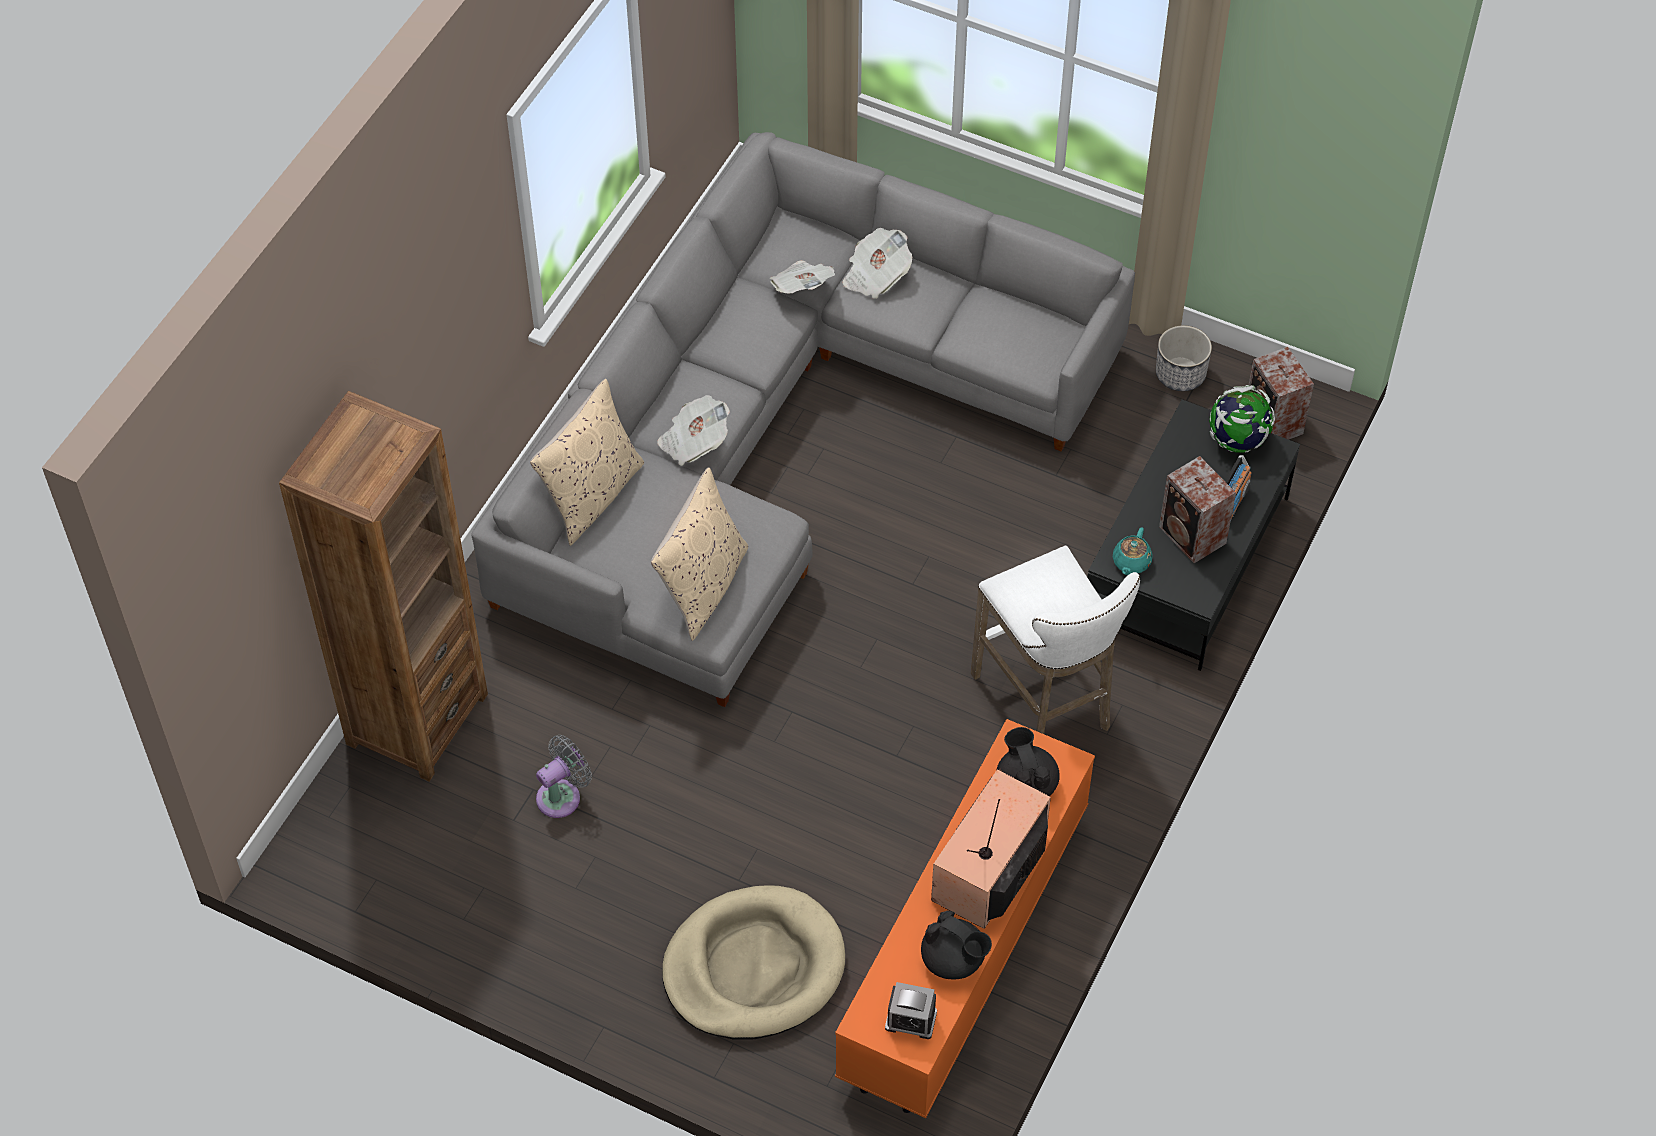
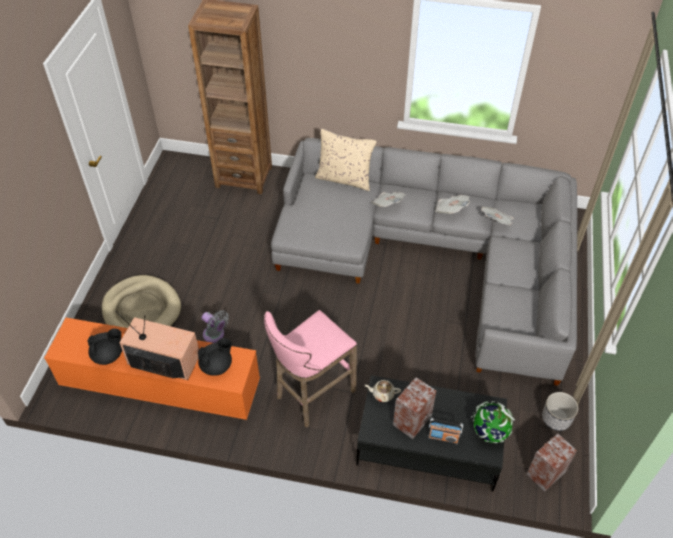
camera: 75 degrees right, 5 degrees down
grey fan [536,735,592,818] -> grey fan moved to [202,310,229,343]
beige pillow [651,468,748,641] -> none
newspaper [842,228,912,299] -> newspaper moved to [435,195,470,214]
alarm clock [885,982,937,1039] -> none
black teapot [921,910,992,980] -> black teapot turned 135 degrees counterclockwise [87,329,122,365]
white stool [971,546,1140,734] -> pink stool [264,310,357,427]
turquoise teapot [1113,527,1153,575] -> beige teapot [365,380,401,402]

